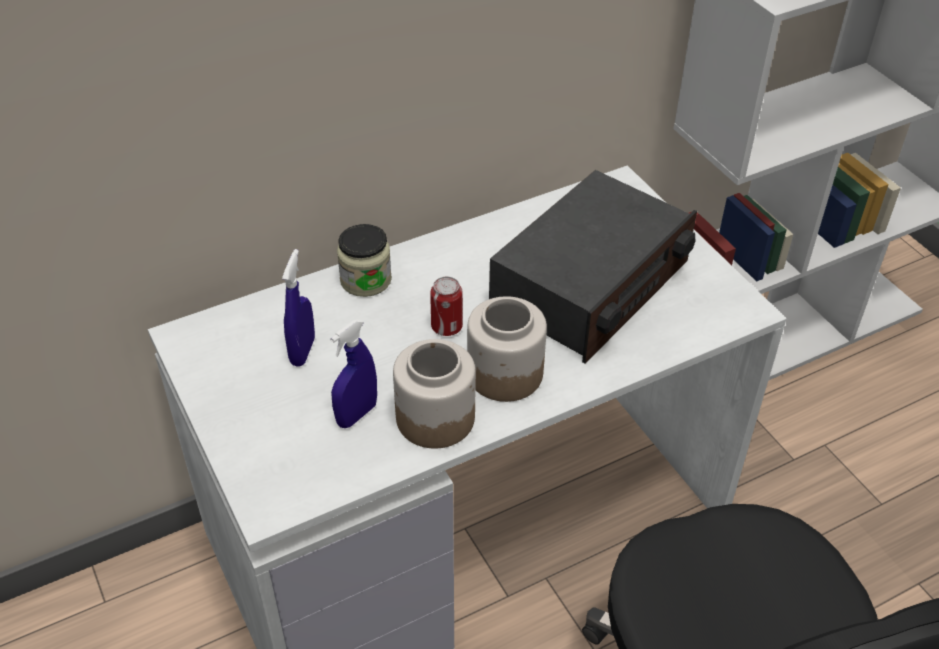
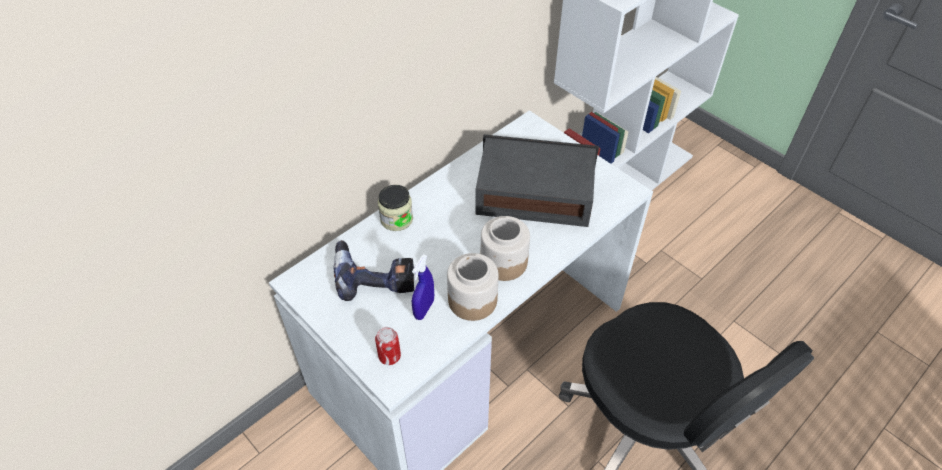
camera: 15 degrees left, 5 degrees up
blue spray bottle [282,249,315,366] -> power drill [333,240,414,301]
can [431,276,463,336] -> can moved to [375,327,401,365]
radio [489,170,697,363] -> radio turned 105 degrees counterclockwise [475,134,599,227]

